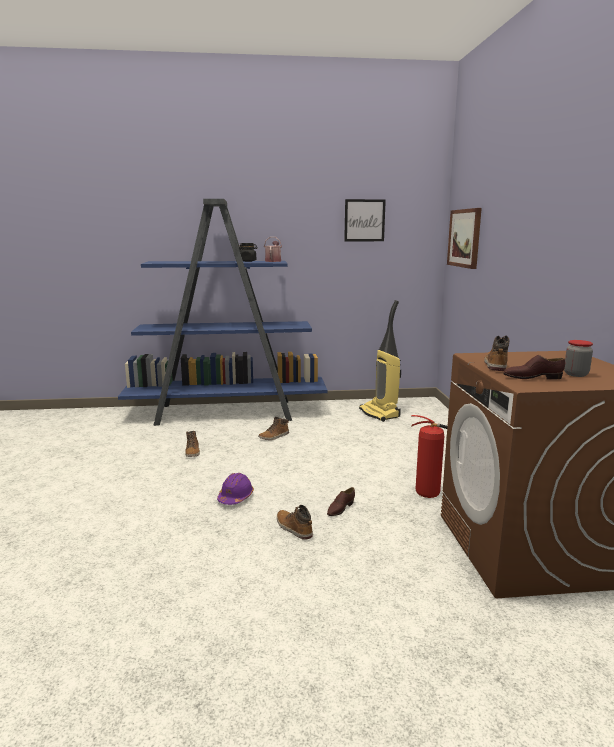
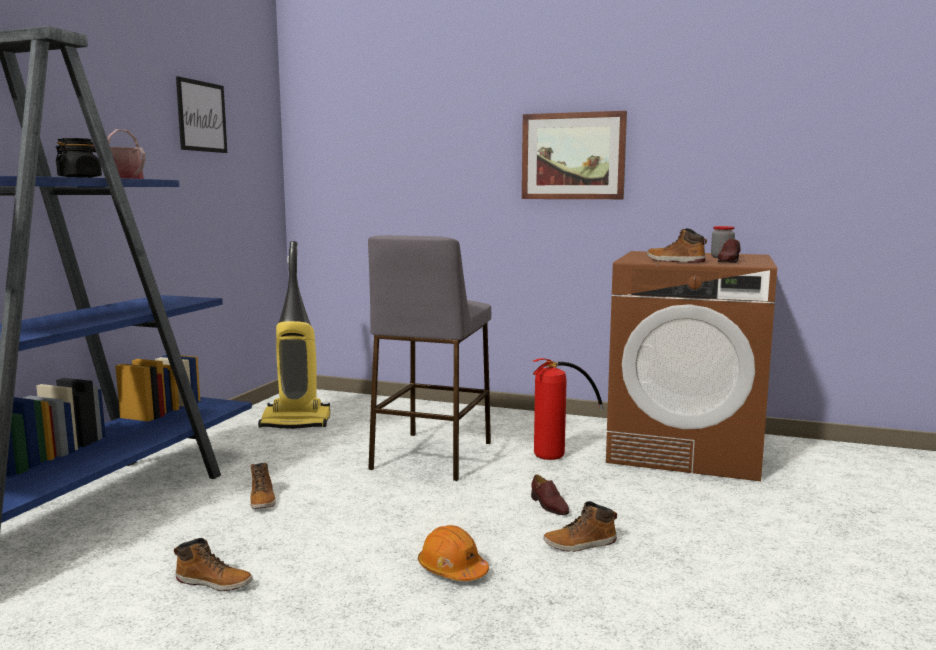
camera: 65 degrees left, 5 degrees down
purple hard hat [217,473,254,505] -> orange hard hat [418,525,489,581]
picture [447,208,482,269] -> picture moved to [522,111,627,199]
none -> grey stool [368,235,491,481]

